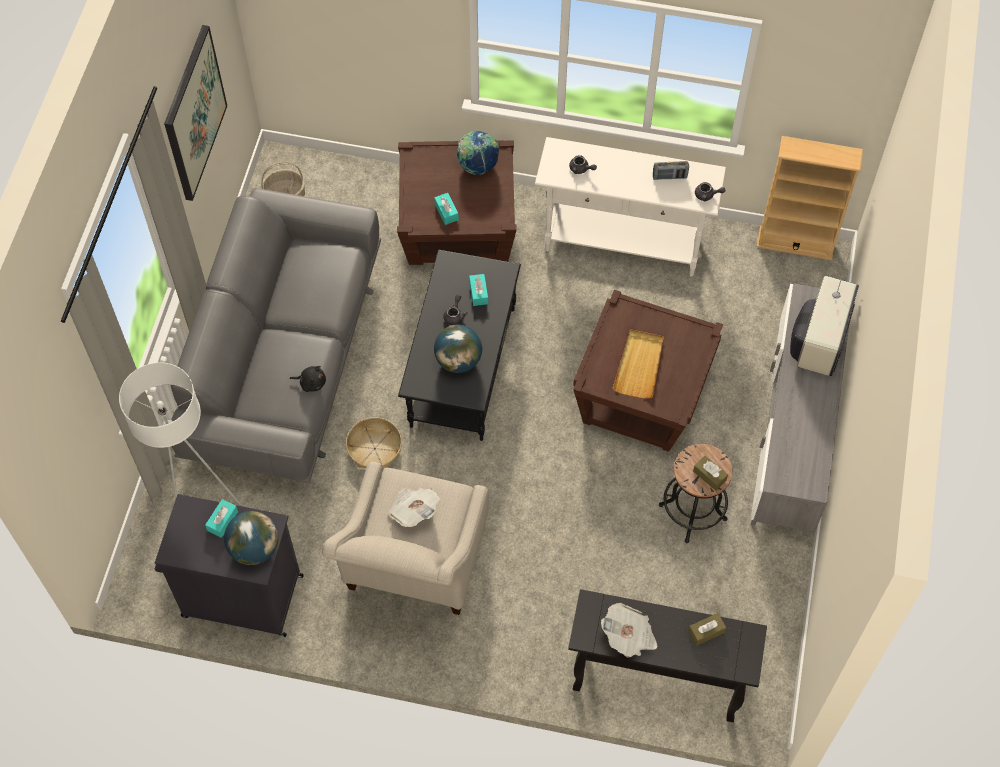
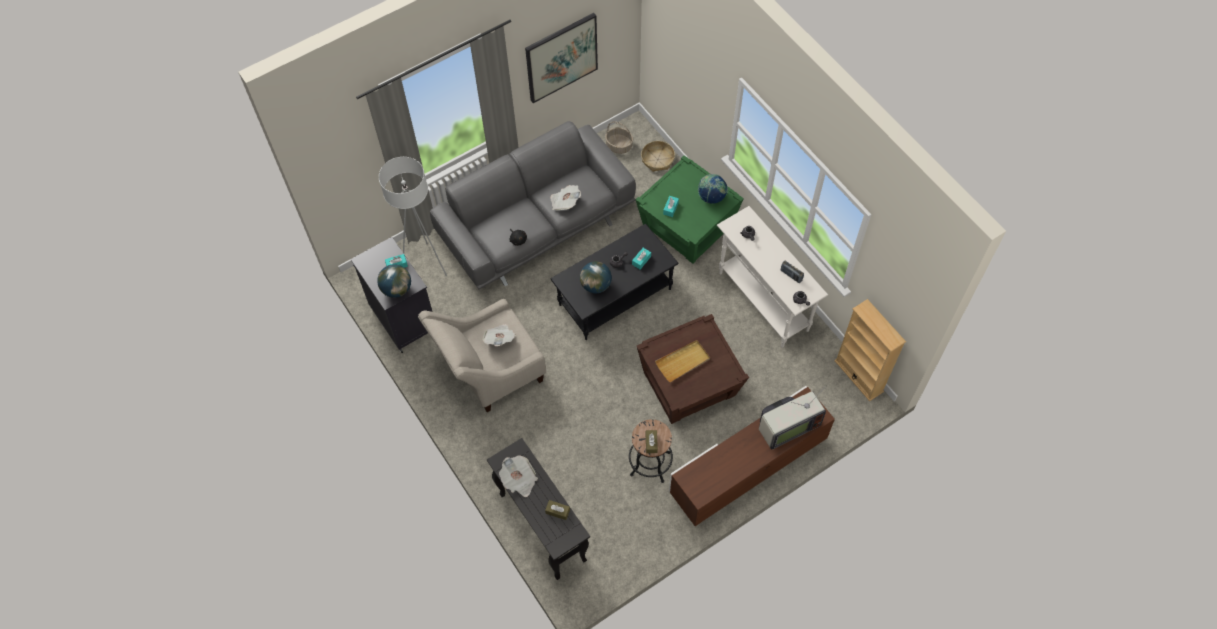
camera: 45 degrees right, 0 degrees up
basket [346,417,402,469] -> basket moved to [641,141,675,172]
brown side table [397,140,517,265] -> green side table [635,155,744,264]
grey tv stand [751,283,849,535] -> brown tv stand [669,386,835,526]
none -> newspaper [550,185,581,210]

